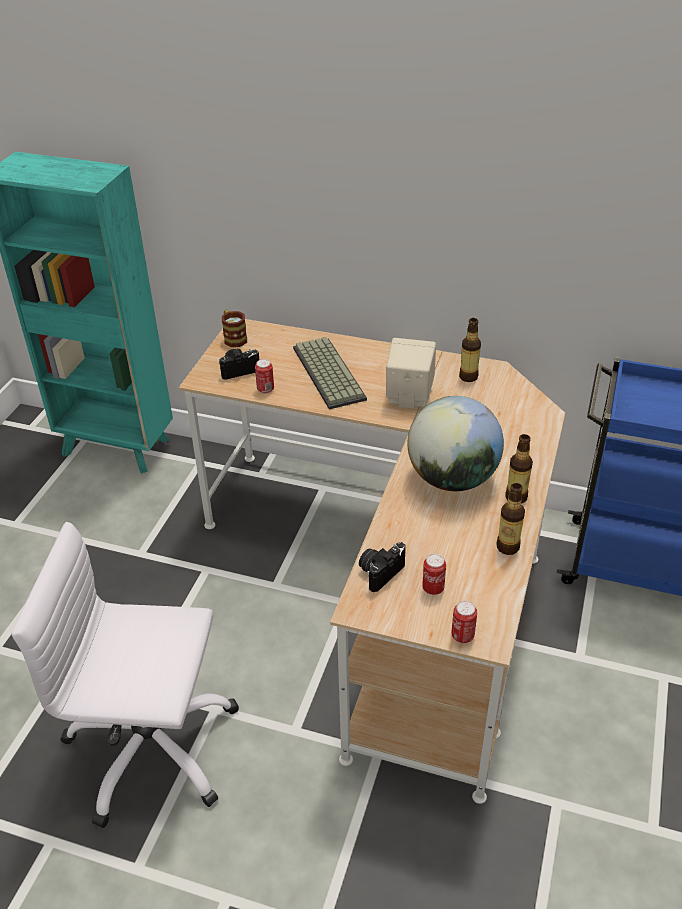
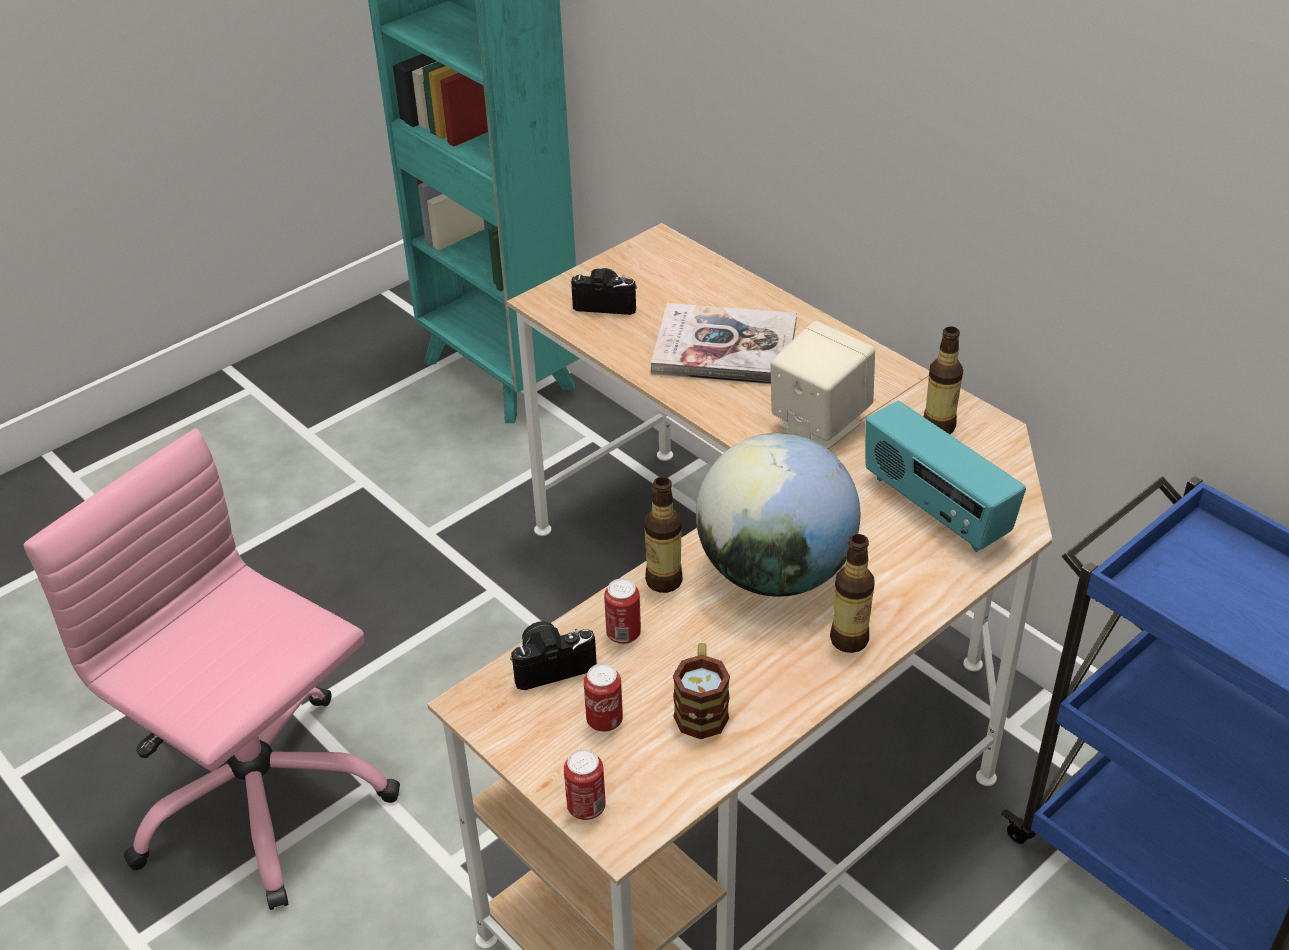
camera: 30 degrees right, 0 degrees up
white office chair [11,522,239,828] -> pink office chair [24,428,400,910]
mug [222,310,247,347] -> mug moved to [673,643,730,739]
can [255,359,274,394] -> can moved to [604,578,641,644]
keyboard [293,337,367,409] -> book [651,303,797,384]
bottle [496,483,525,555] -> bottle moved to [644,477,683,593]
none -> radio [865,401,1026,552]

